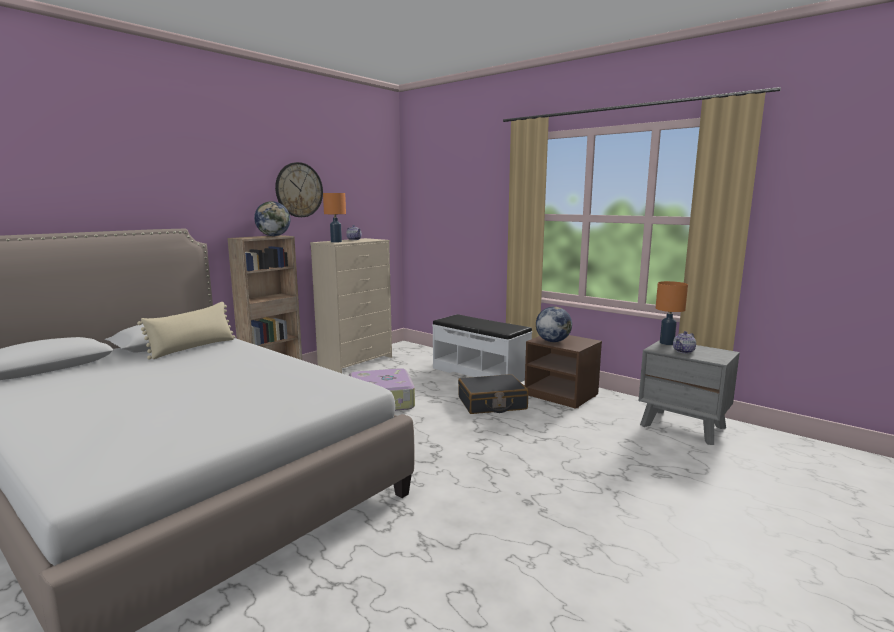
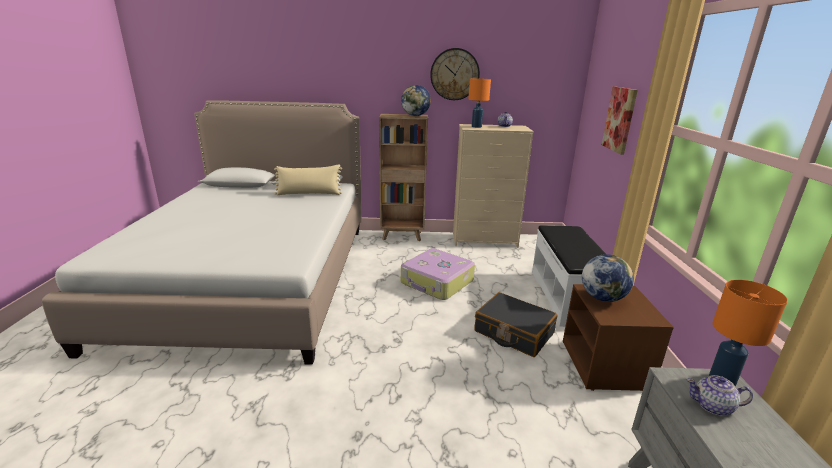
camera: 50 degrees right, 10 degrees up
none -> picture [602,86,638,155]

